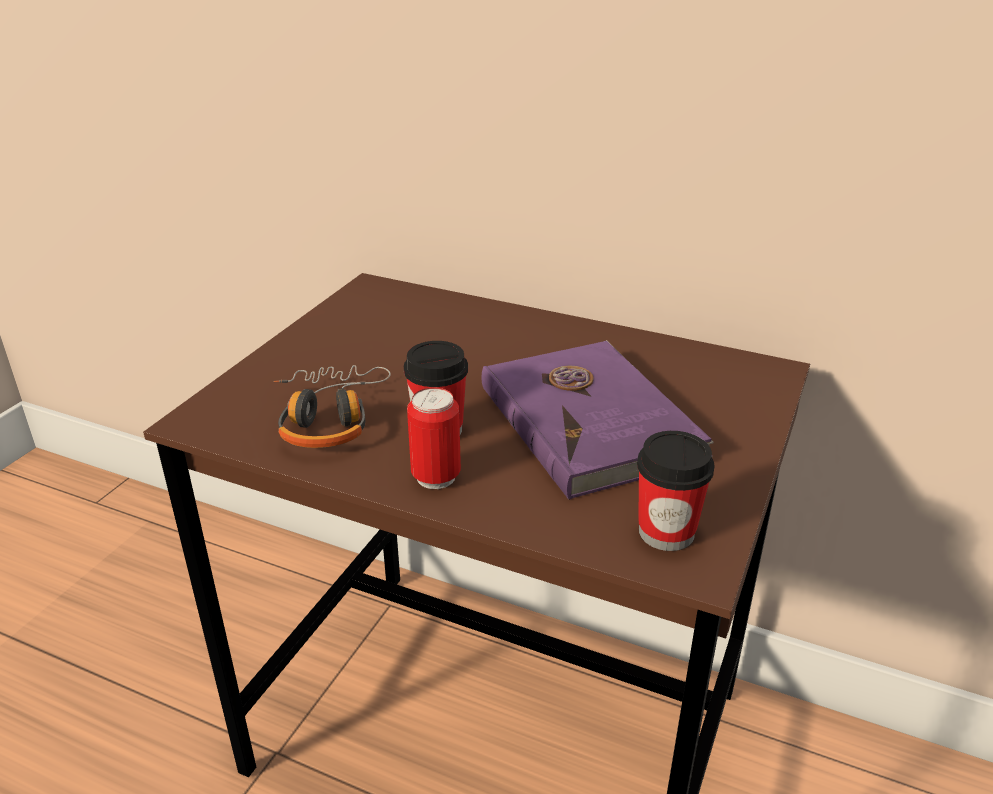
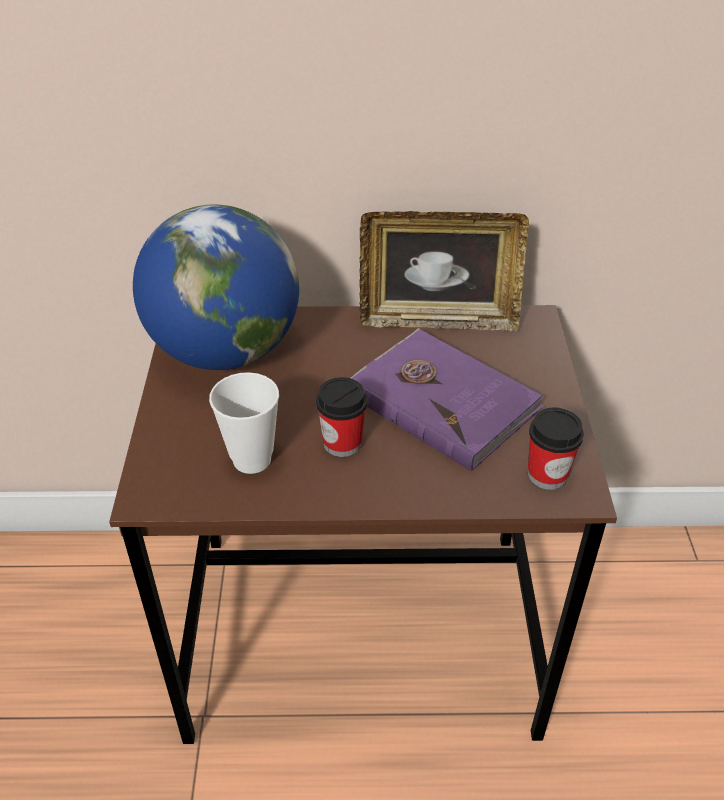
camera: 25 degrees left, 10 degrees up
headphones [273,365,391,448] -> cup [209,372,279,474]
can [407,387,461,489] -> none
none -> globe [133,204,299,370]
none -> picture frame [359,211,529,332]

